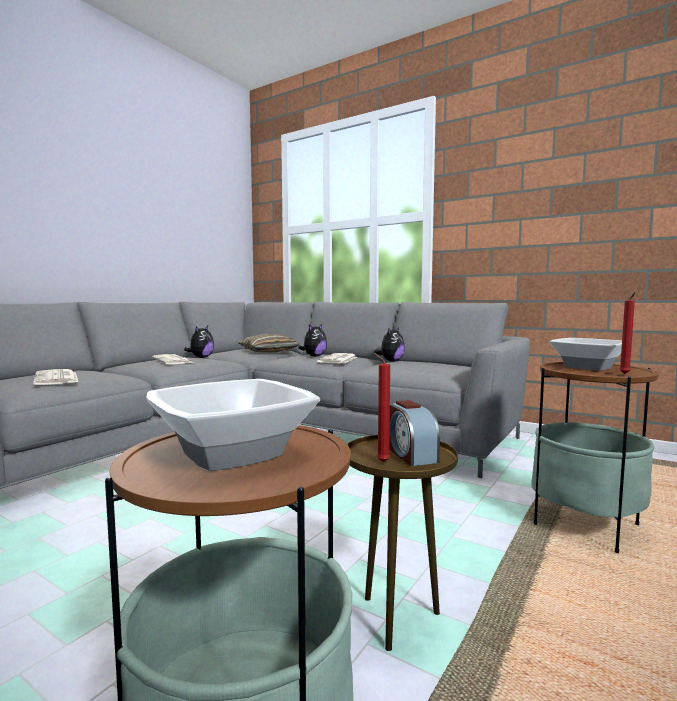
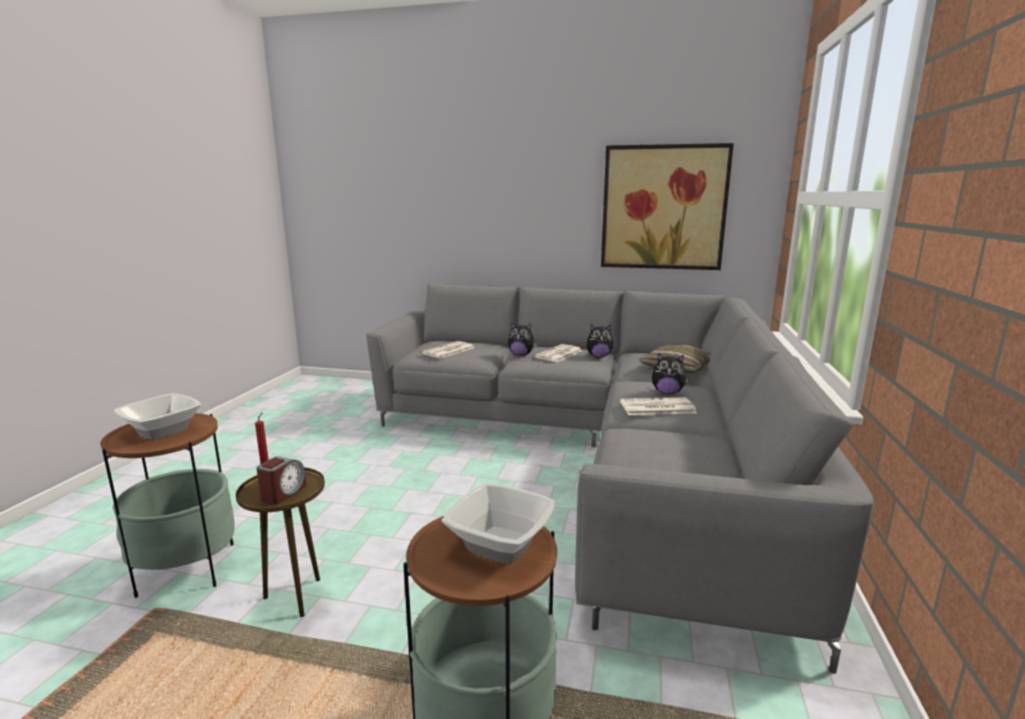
camera: 70 degrees right, 10 degrees up
plush toy [374,327,405,361] -> plush toy moved to [508,322,538,356]
alarm clock [389,400,440,466] -> alarm clock turned 150 degrees clockwise [256,456,306,505]
red candle [619,292,636,374] -> none
none -> picture [601,143,734,270]

